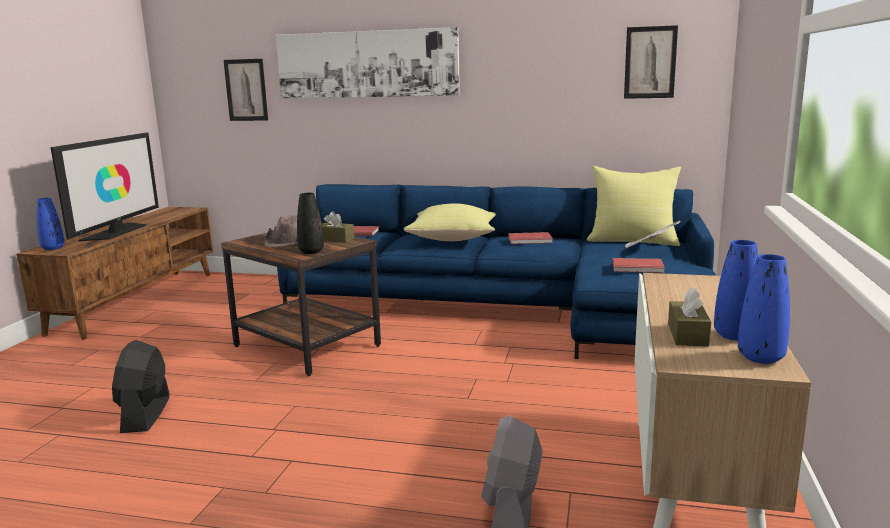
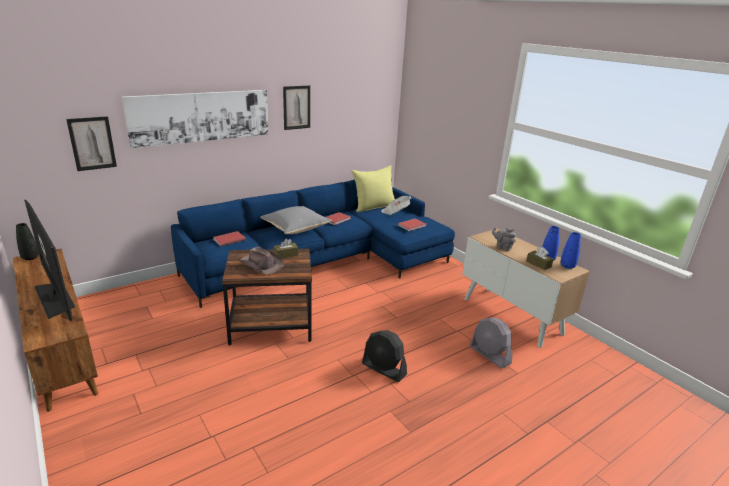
camera: 50 degrees left, 10 degrees up
blue vase [36,198,64,250] -> none
black fan [112,340,170,433] -> black fan moved to [362,330,407,382]
black vase [297,193,324,254] -> black vase moved to [16,223,39,260]
yellow pillow [404,203,496,241] -> grey pillow [260,206,332,234]
picture [624,25,678,99] -> picture moved to [283,85,310,130]
none -> grey teapot [492,228,516,251]

